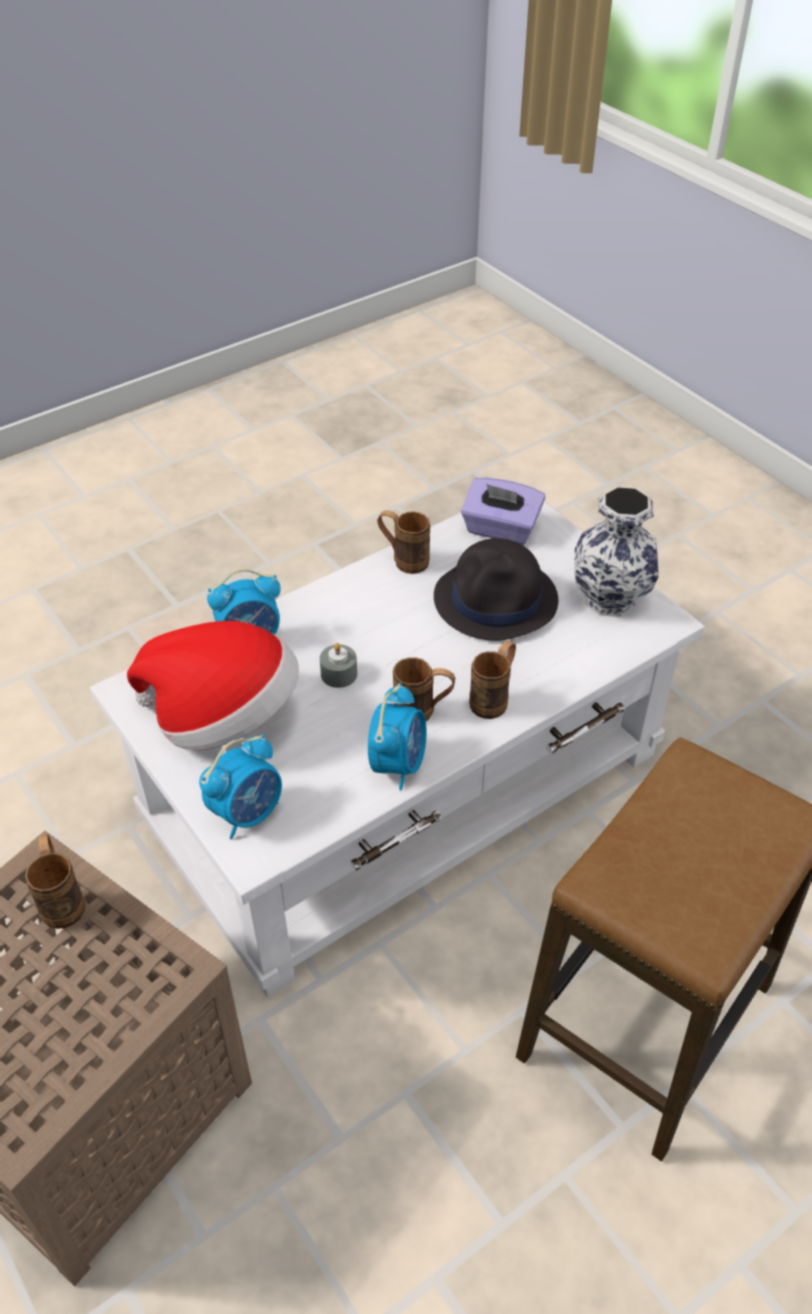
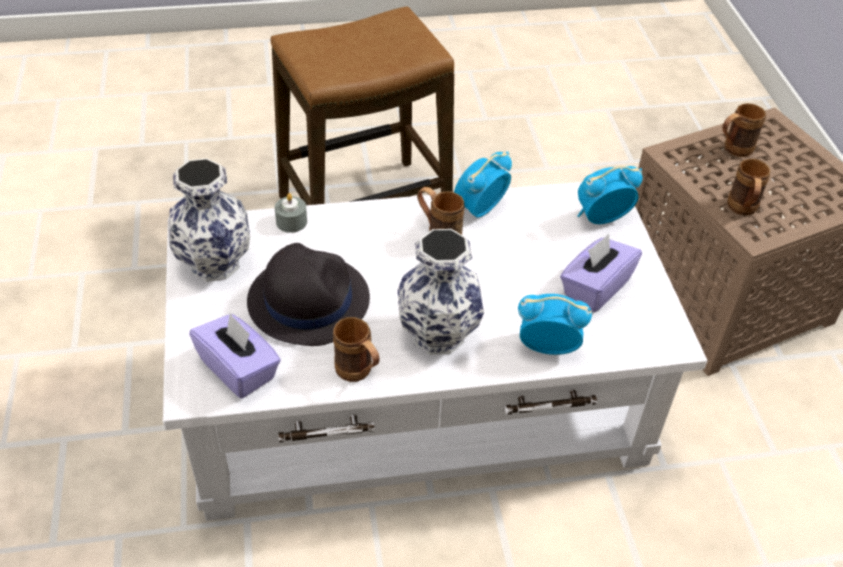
camera: 155 degrees left, 0 degrees up
hat [127,621,299,750] -> purple tissue box [560,234,642,312]
grey candle [320,643,357,688] -> grey candle moved to [275,193,307,233]
brown mug [469,640,516,719] -> brown mug moved to [722,103,766,157]
none -> vase [398,229,484,355]

